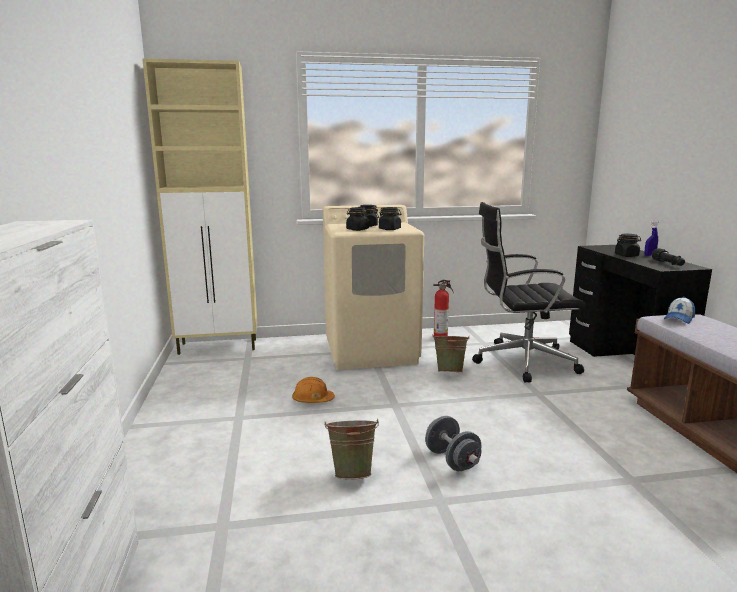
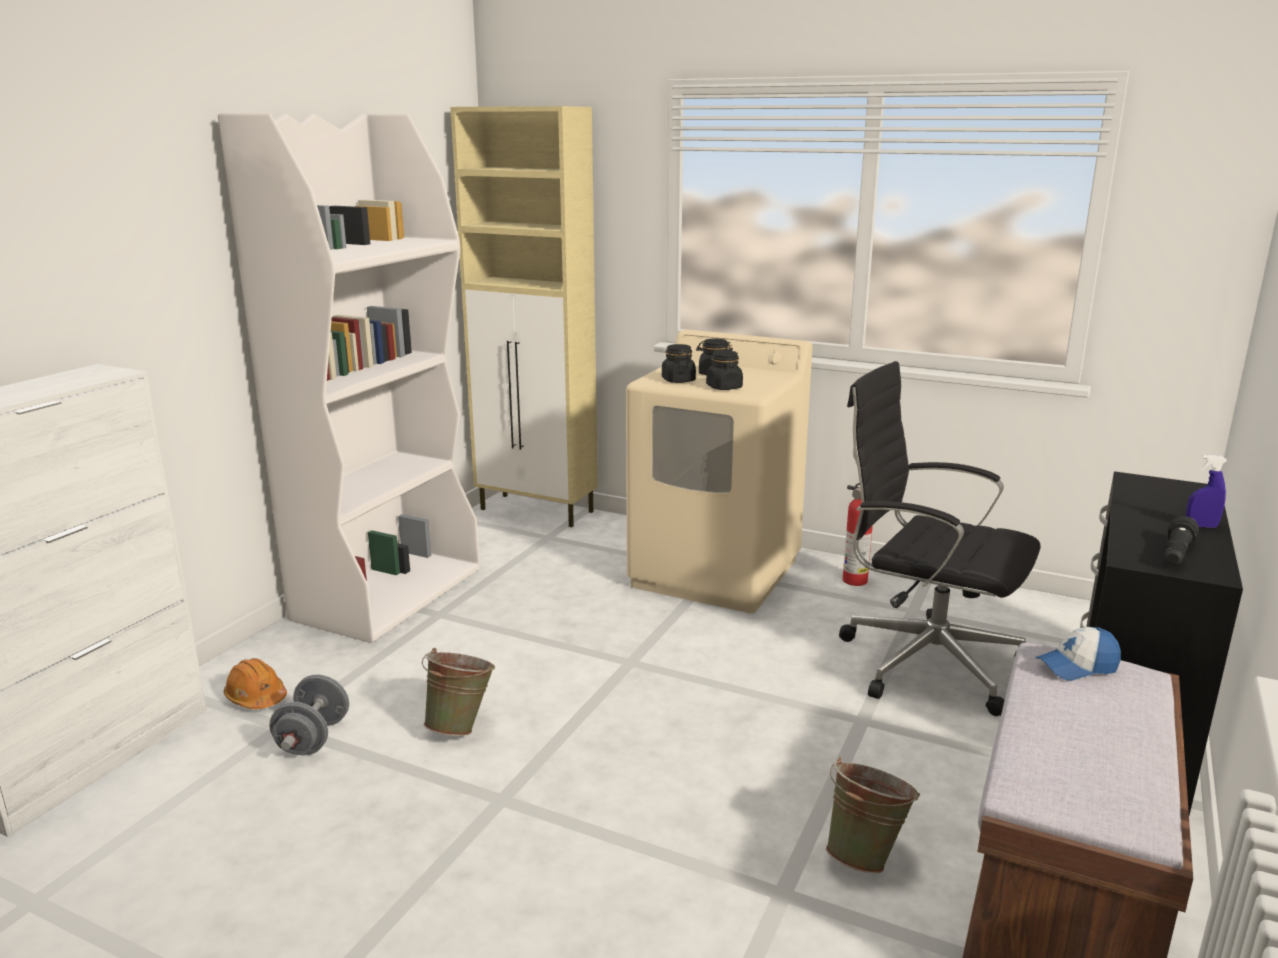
camera: 35 degrees right, 5 degrees up
orange hard hat [292,377,335,403] -> orange hard hat moved to [224,658,287,709]
grey dumbbell [425,416,482,471] -> grey dumbbell moved to [269,675,349,755]
green bucket [432,335,470,372] -> green bucket moved to [826,757,920,874]
black jar [615,234,641,257] -> none
none -> white bookcase [218,113,480,643]

